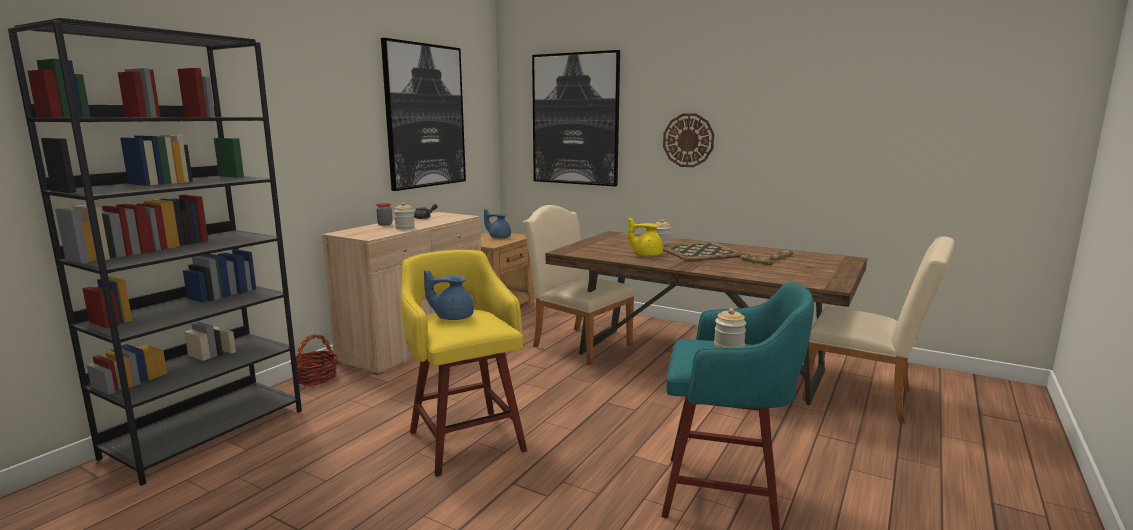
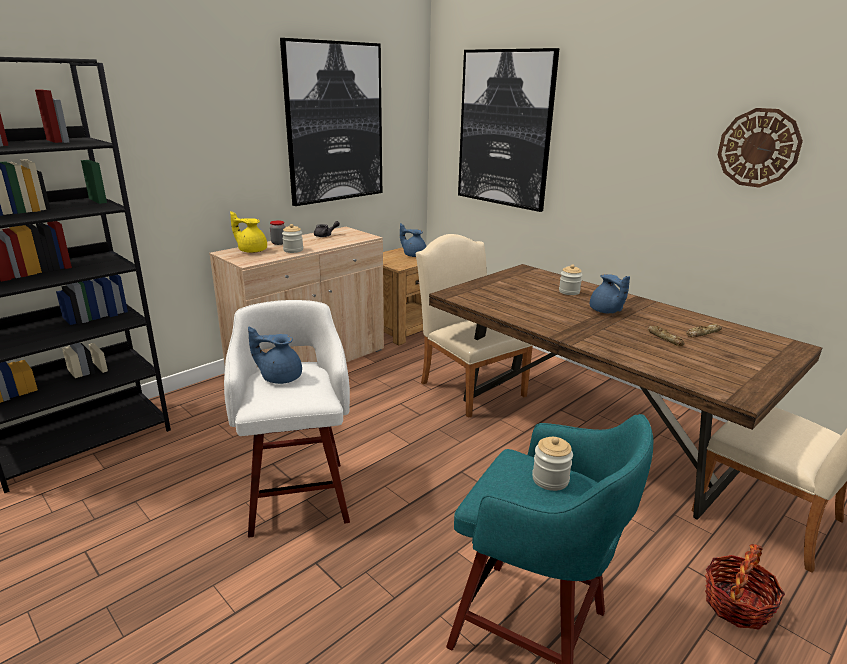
camera: 15 degrees right, 10 degrees up
basket [290,334,338,385] -> basket moved to [705,544,785,629]
yellow stool [401,250,527,477] -> white stool [224,300,350,538]
yellow teapot [628,218,663,256] -> yellow teapot moved to [230,211,267,253]
wall clock [663,114,714,167] -> wall clock moved to [718,108,803,188]
tray [663,241,746,261] -> blue teapot [590,274,630,314]

